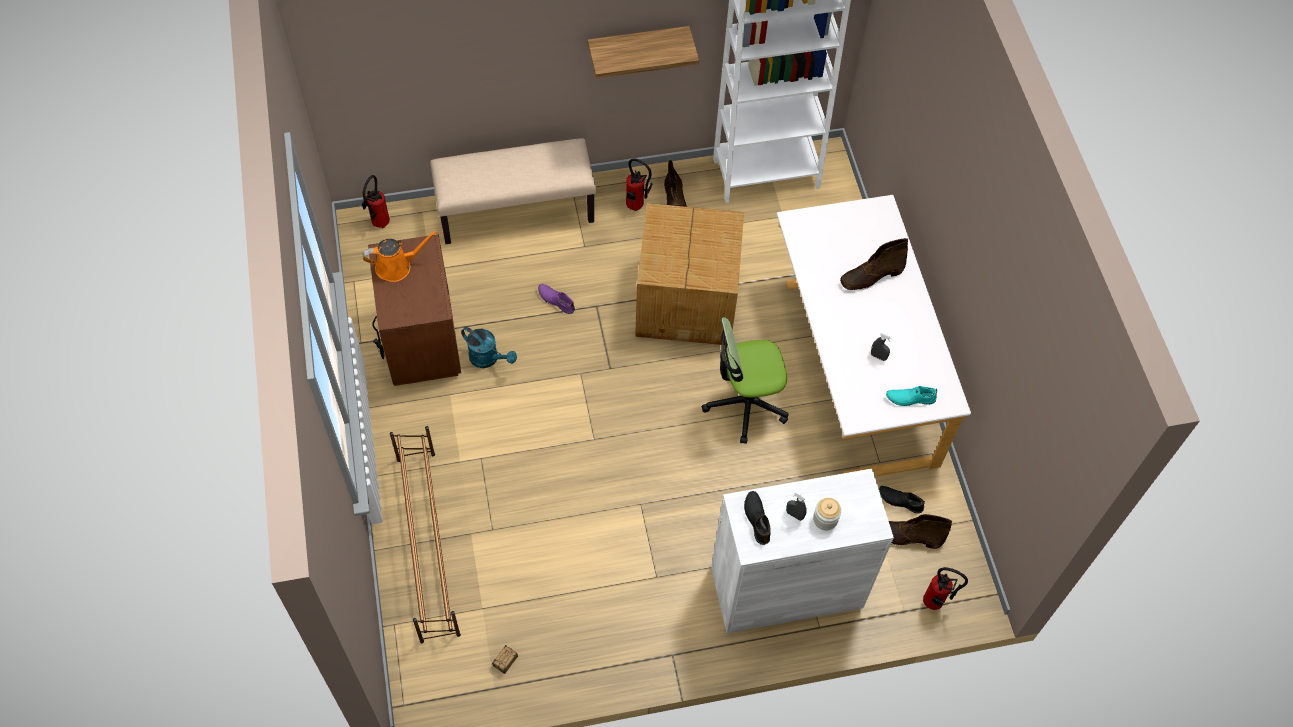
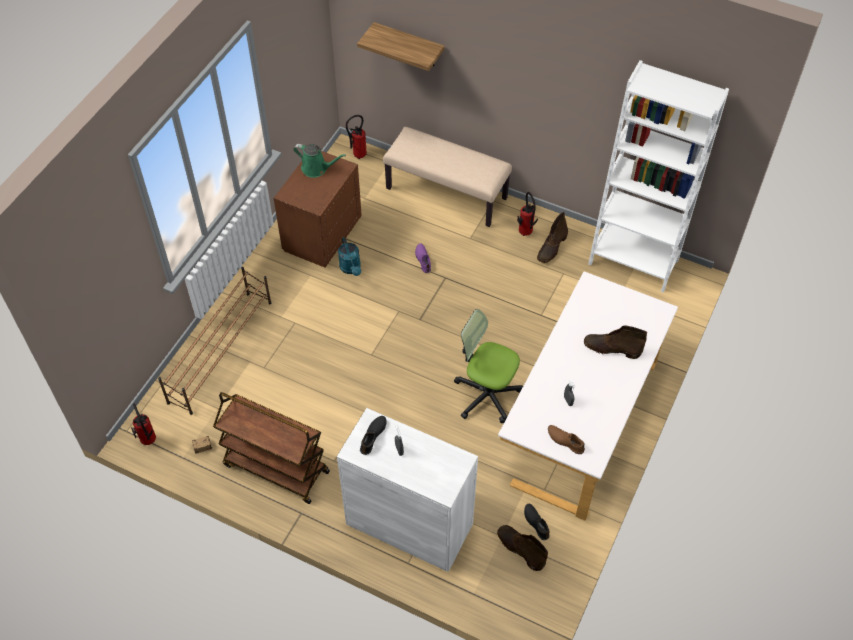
camera: 40 degrees right, 5 degrees down
orange watering can [362,230,438,282] -> green watering can [294,144,346,178]
shelf [588,26,699,78] -> shelf moved to [357,22,445,71]
cardboard box [635,203,744,345] -> none
jar [813,498,841,530] -> none
turquoise shoe [886,386,937,406] -> brown shoe [548,425,585,454]
fire extinguisher [923,567,968,610] -> fire extinguisher moved to [131,404,156,445]
none -> brown cart [213,392,330,504]

